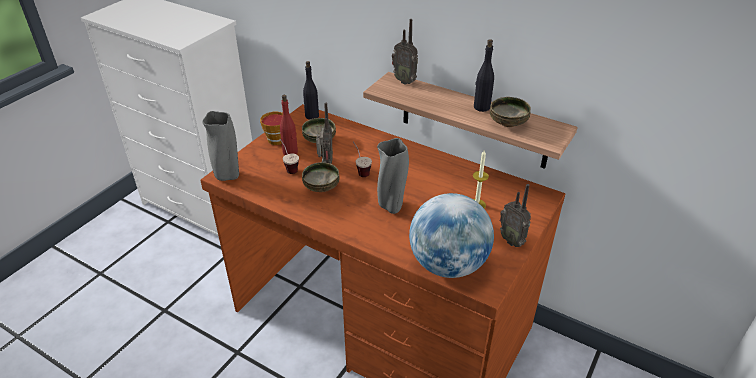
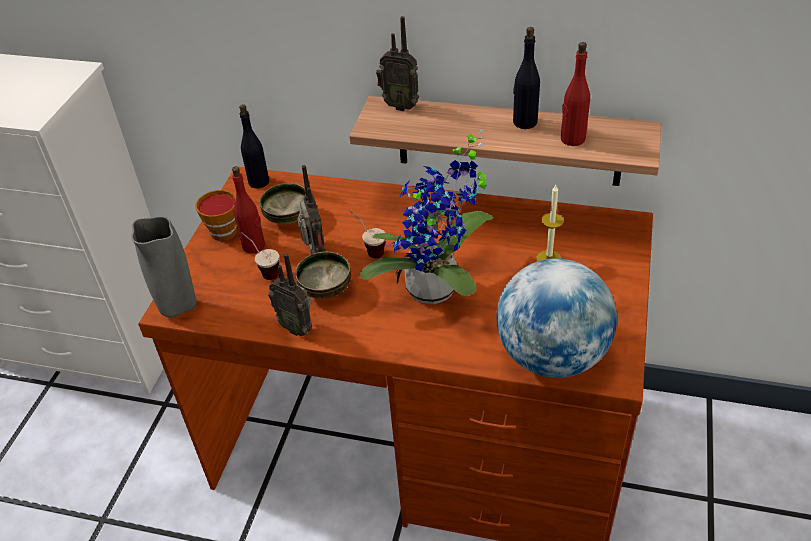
camera: 15 degrees left, 5 degrees up
grey vase [377,138,409,214] -> potted plant [360,129,494,304]
bowl [490,97,531,127] -> red bottle [561,42,590,146]
radio [499,184,531,247] -> radio moved to [268,253,312,336]

